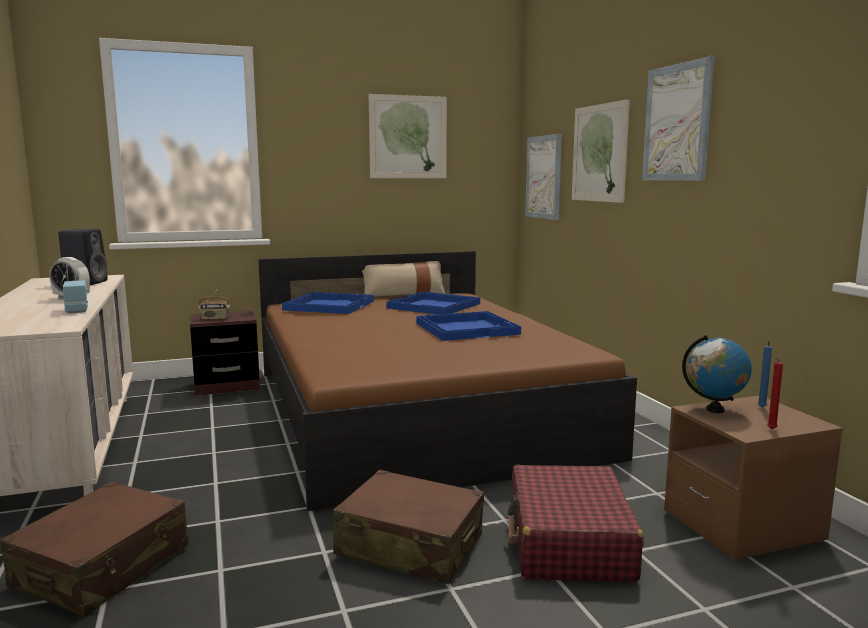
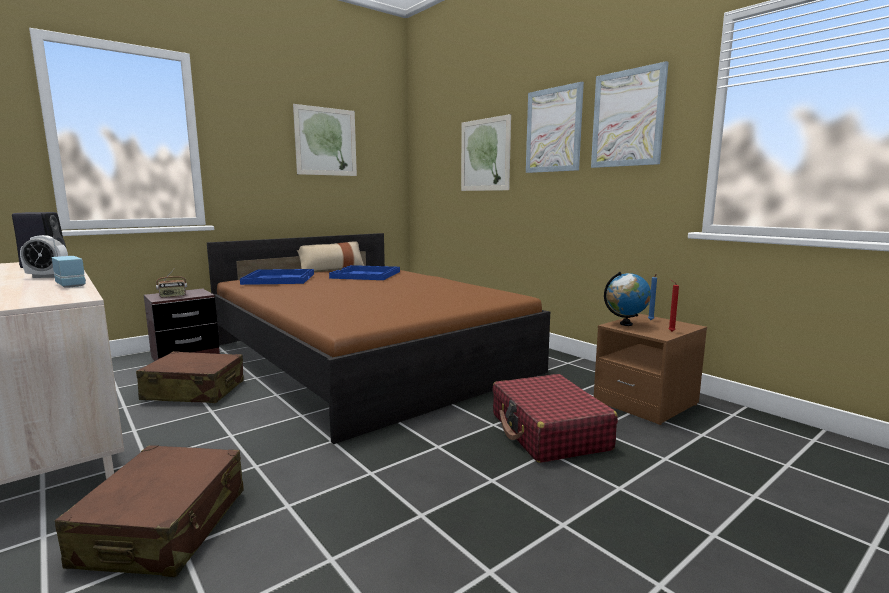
camera: 20 degrees left, 0 degrees up
brown suitcase [333,470,484,584] -> brown suitcase moved to [136,351,243,403]
blue tray [417,311,521,341] -> none
picture [525,134,562,220] -> picture moved to [591,61,669,168]

